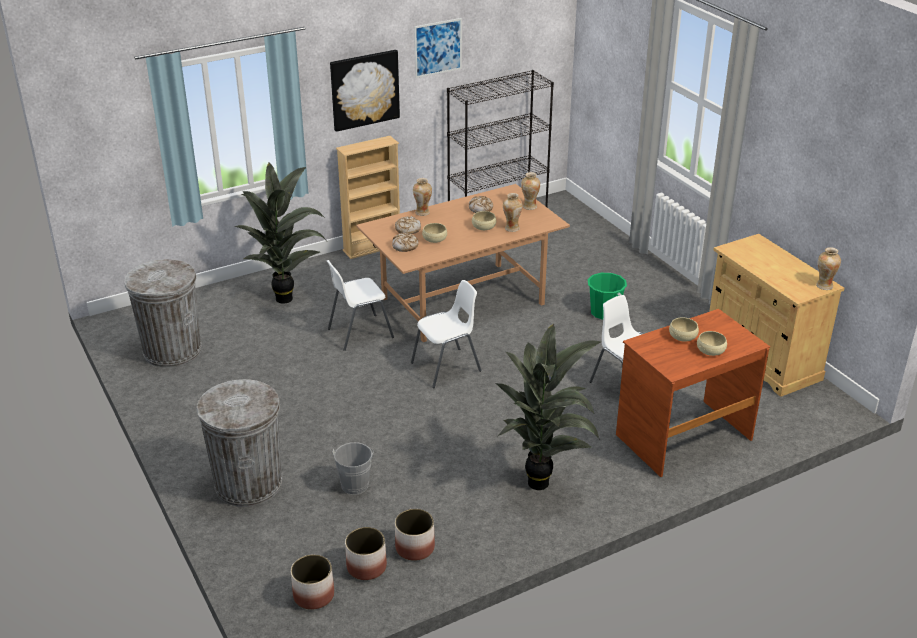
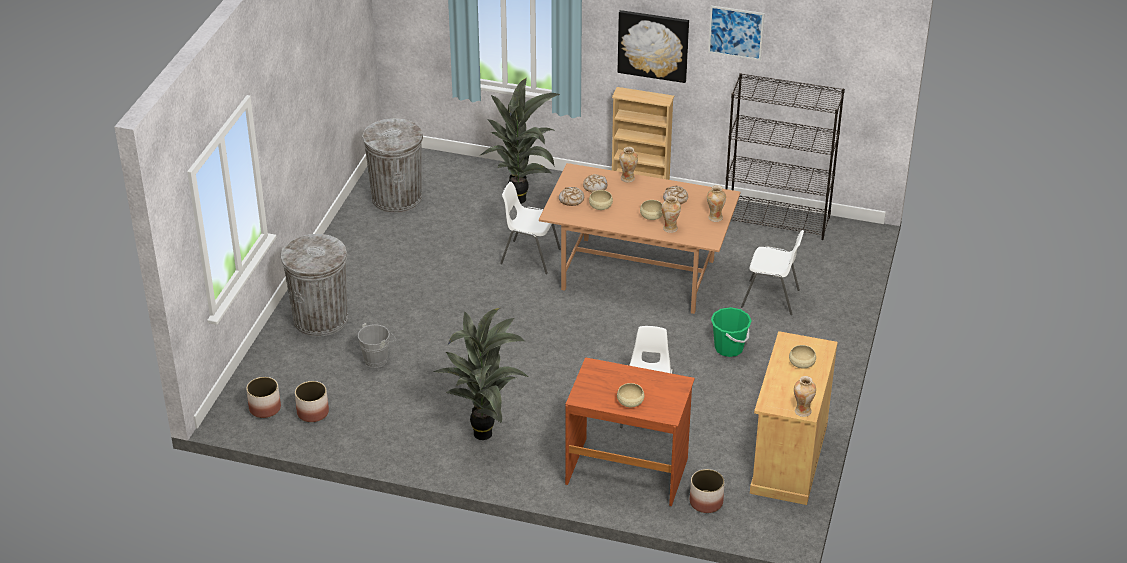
camera: 45 degrees right, 5 degrees up
planter [395,509,435,561] -> planter moved to [690,469,724,513]
white chair [411,280,481,388] -> white chair moved to [741,230,804,315]
beige bowl [669,317,699,342] -> beige bowl moved to [789,345,816,369]

